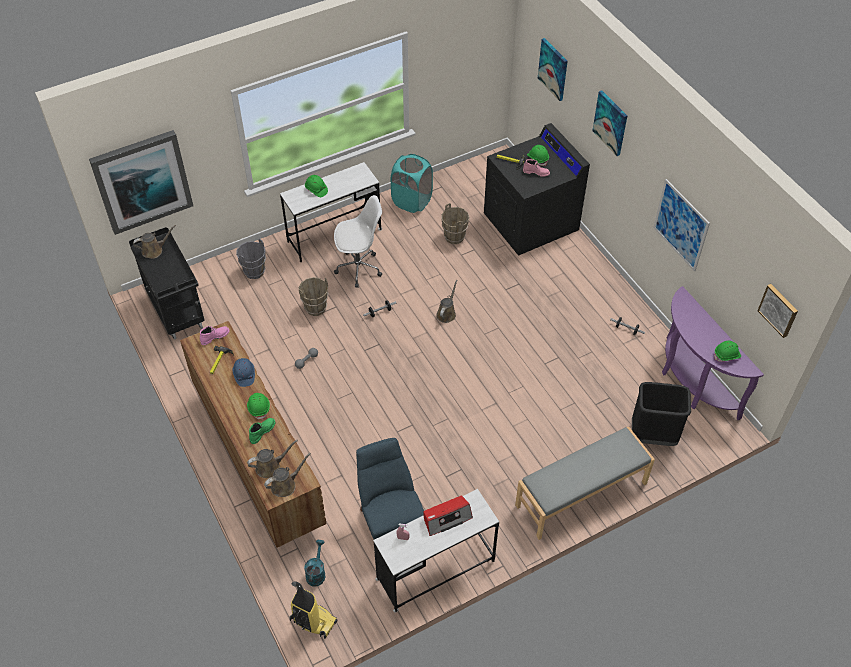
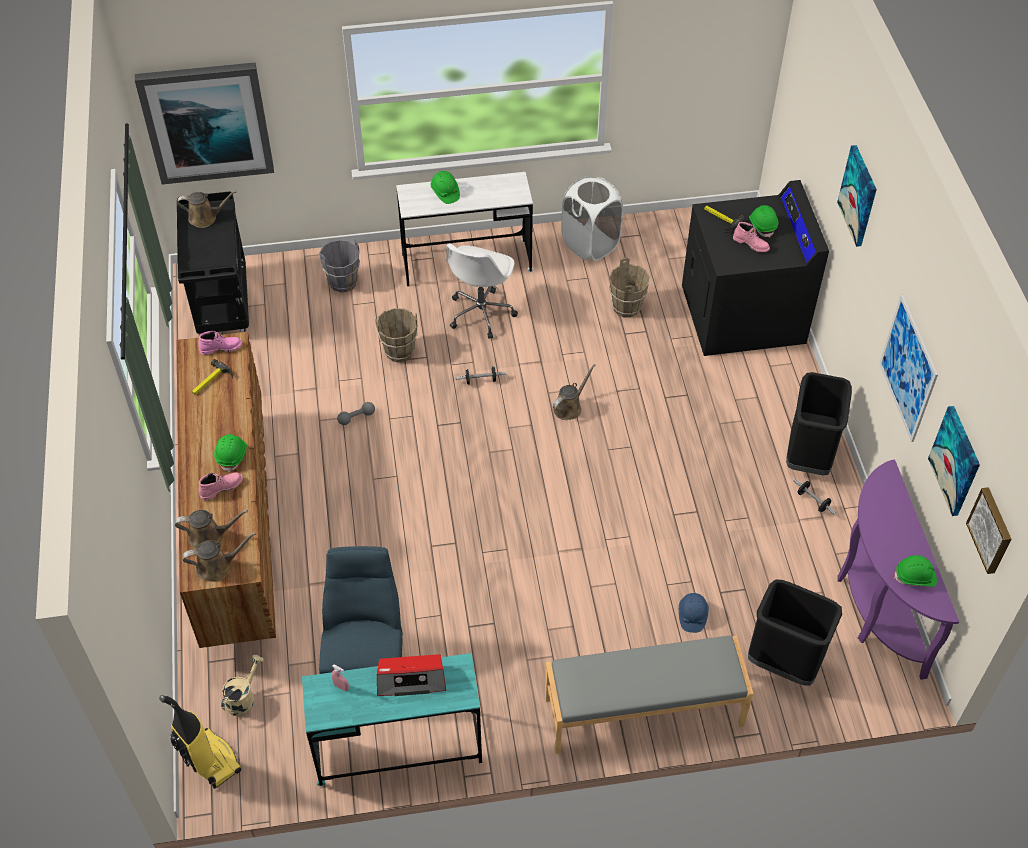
camera: 20 degrees right, 0 degrees up
blue hard hat [232,358,255,387] -> blue hard hat moved to [679,593,709,633]
green boot [249,418,275,444] -> pink boot [199,472,243,501]
turquoise watering can [304,540,326,587] -> beige watering can [221,655,264,716]
white office chair [334,195,382,288] -> white office chair turned 105 degrees clockwise [446,243,518,339]
white desk [373,489,499,613] -> turquoise desk [302,653,482,786]
turquoise laundry basket [391,154,433,213] -> white laundry basket [561,176,623,261]
picture [538,38,568,101] -> picture moved to [928,406,980,516]
none -> black trash can [786,372,852,475]

